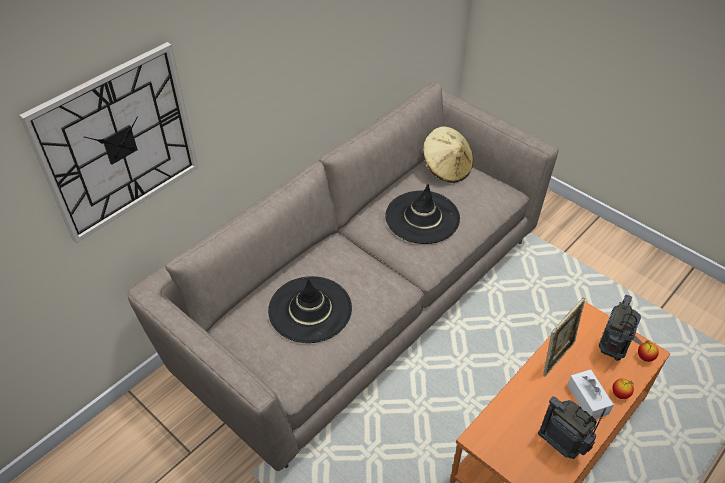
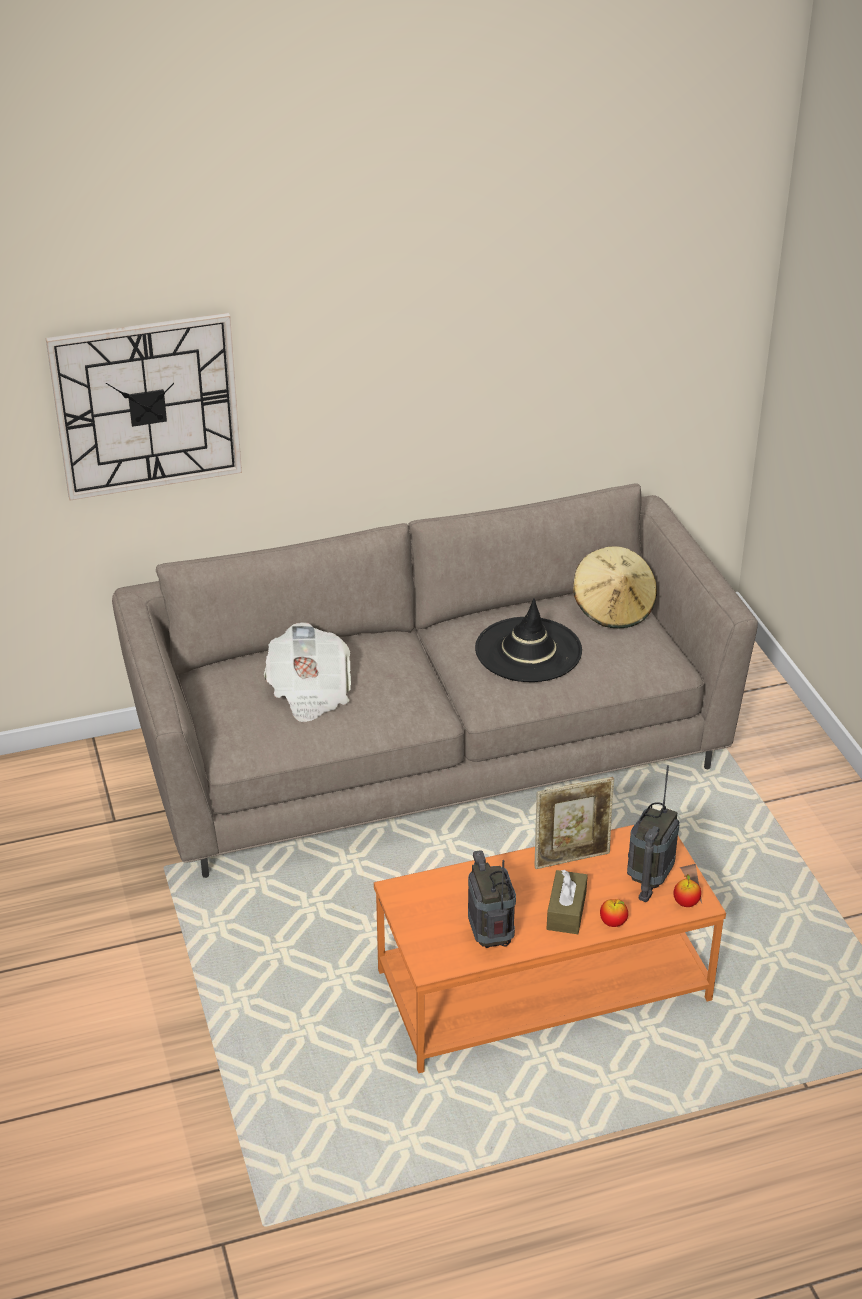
camera: 30 degrees right, 10 degrees down
black hat [268,276,352,343] -> newspaper [264,623,351,723]
white tissue box [567,369,614,419] -> brown tissue box [546,870,588,934]
radio [599,295,641,361] -> radio turned 150 degrees clockwise [627,765,680,902]

